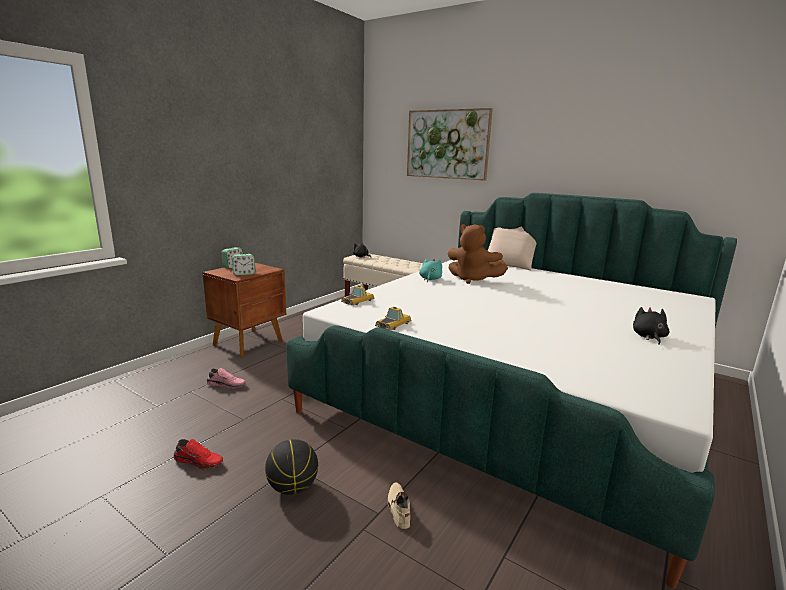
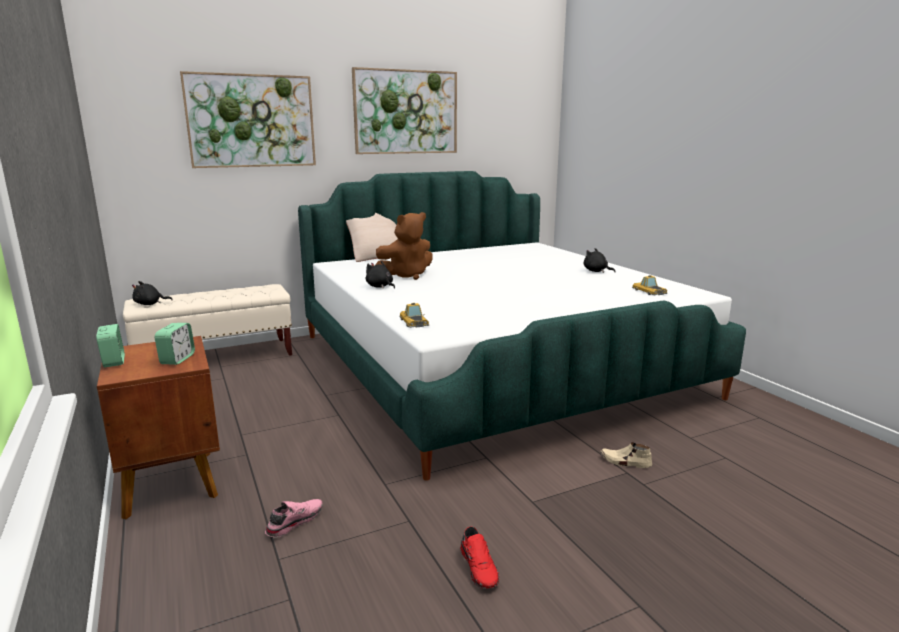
camera: 60 degrees left, 0 degrees up
red shoe [173,439,223,470] -> red shoe turned 120 degrees clockwise [460,527,500,589]
basketball [265,439,318,495] -> none
toy car [375,307,412,330] -> toy car moved to [632,275,667,295]
turquoise plush toy [419,258,442,282] -> black plush toy [366,261,395,289]
none -> picture [352,67,457,154]

